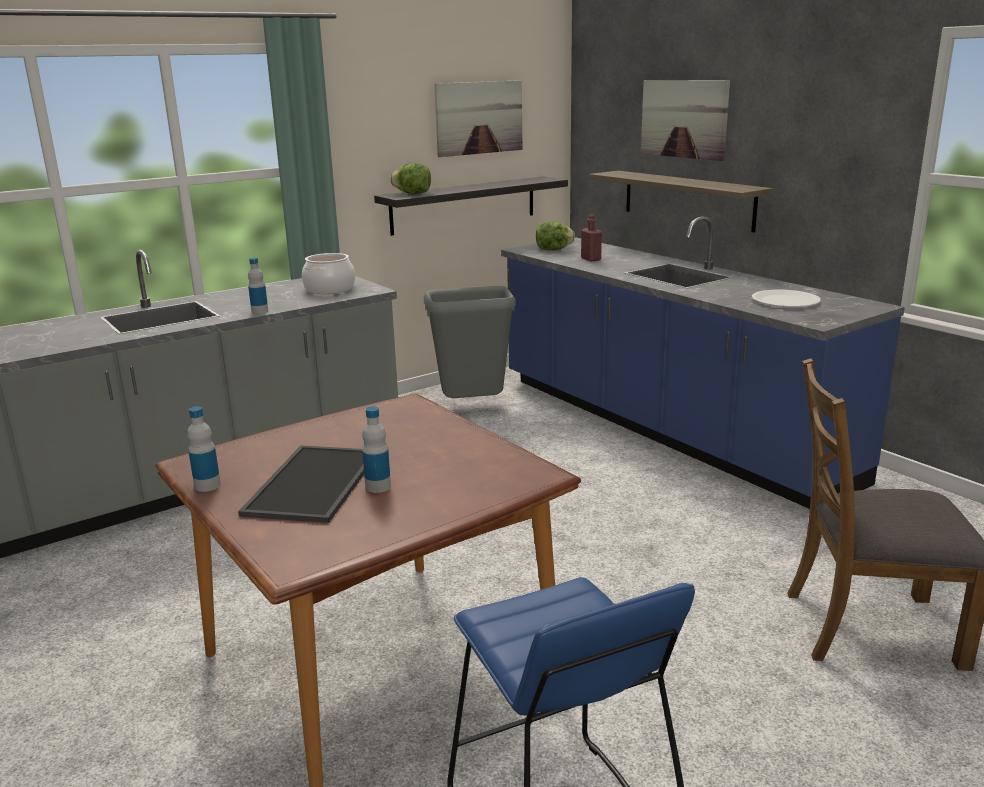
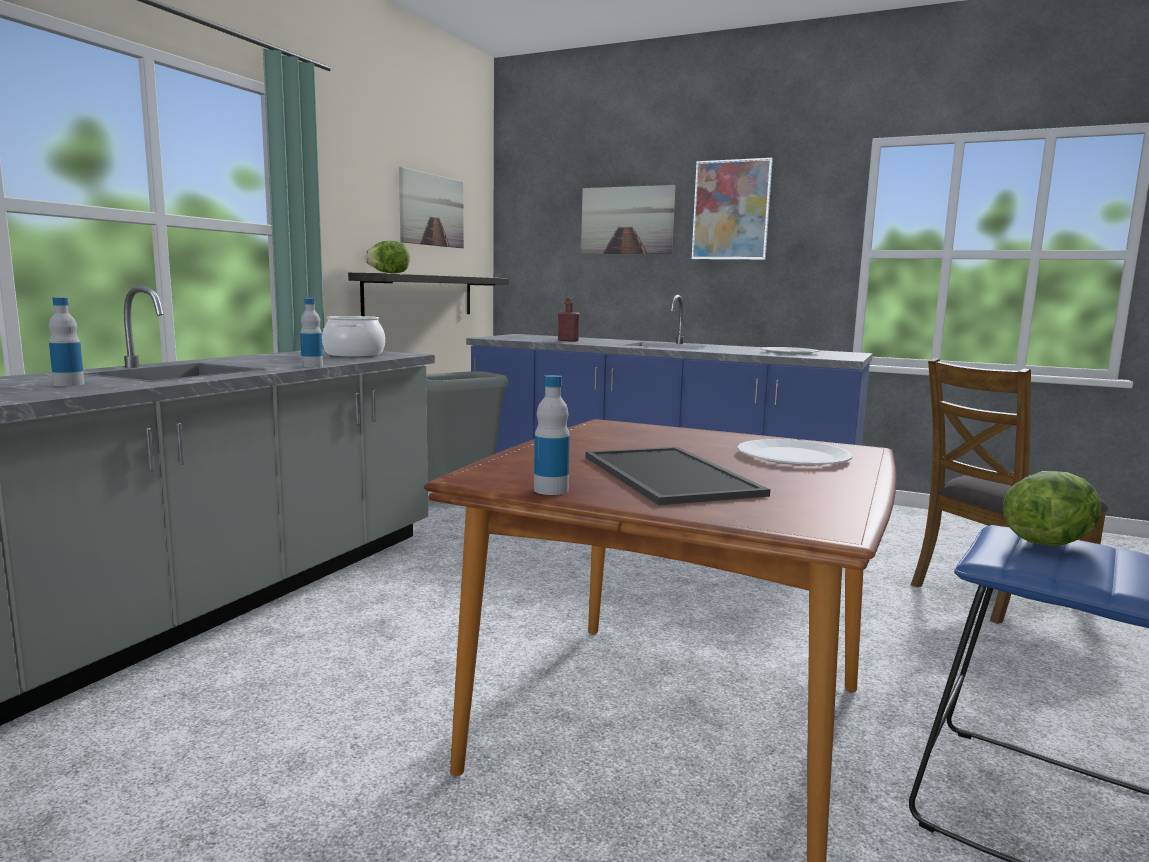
camera: 30 degrees left, 10 degrees down
bottle [362,406,391,493] -> bottle moved to [49,297,84,386]
lettuce [536,221,575,250] -> lettuce moved to [1003,471,1102,546]
shelf [589,171,773,232] -> none
none -> picture [692,158,773,260]
none -> white plate [737,439,853,466]

